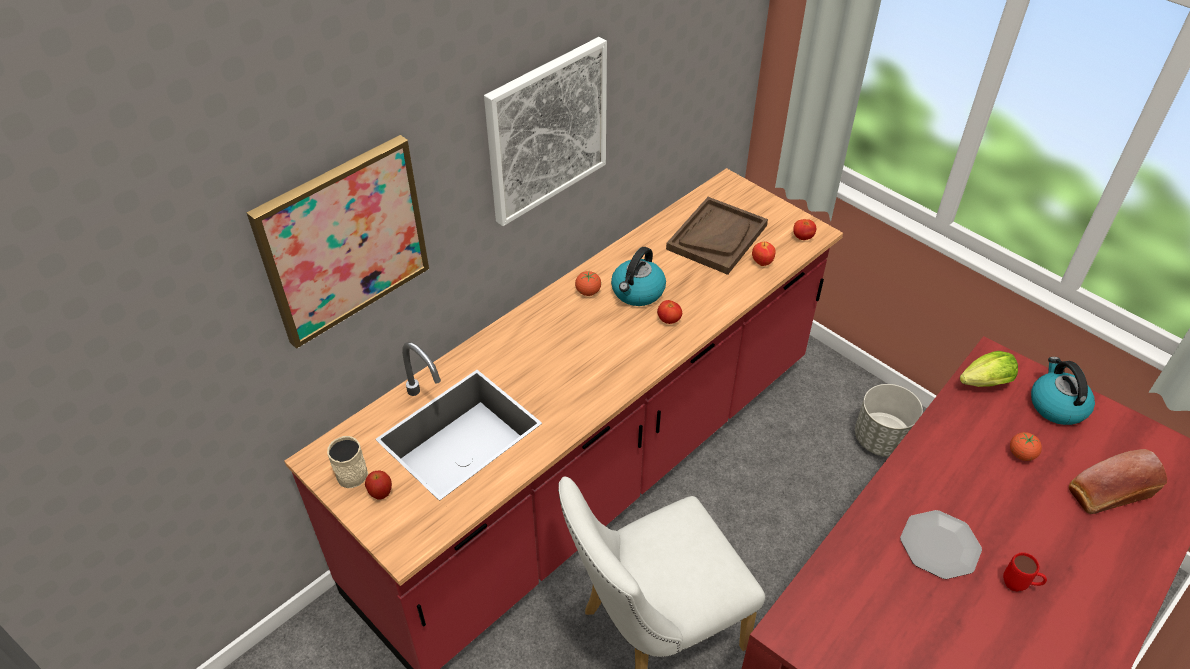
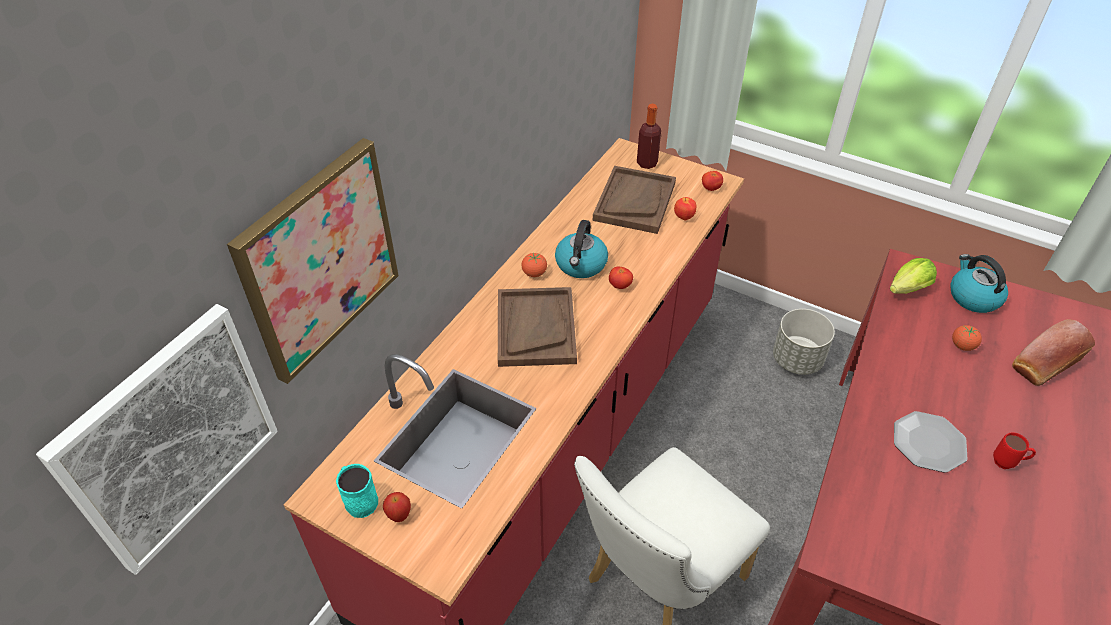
camera: 15 degrees left, 0 degrees up
beige mug [327,436,368,488] -> turquoise mug [336,464,378,518]
picture [484,37,607,226] -> picture moved to [36,304,278,575]
none -> brown tray [498,287,577,367]
none -> bottle [637,104,661,169]

